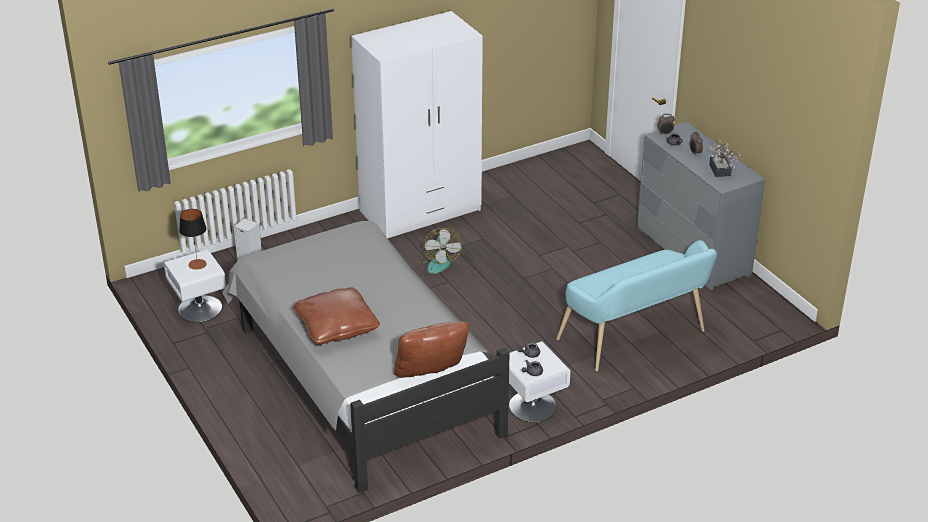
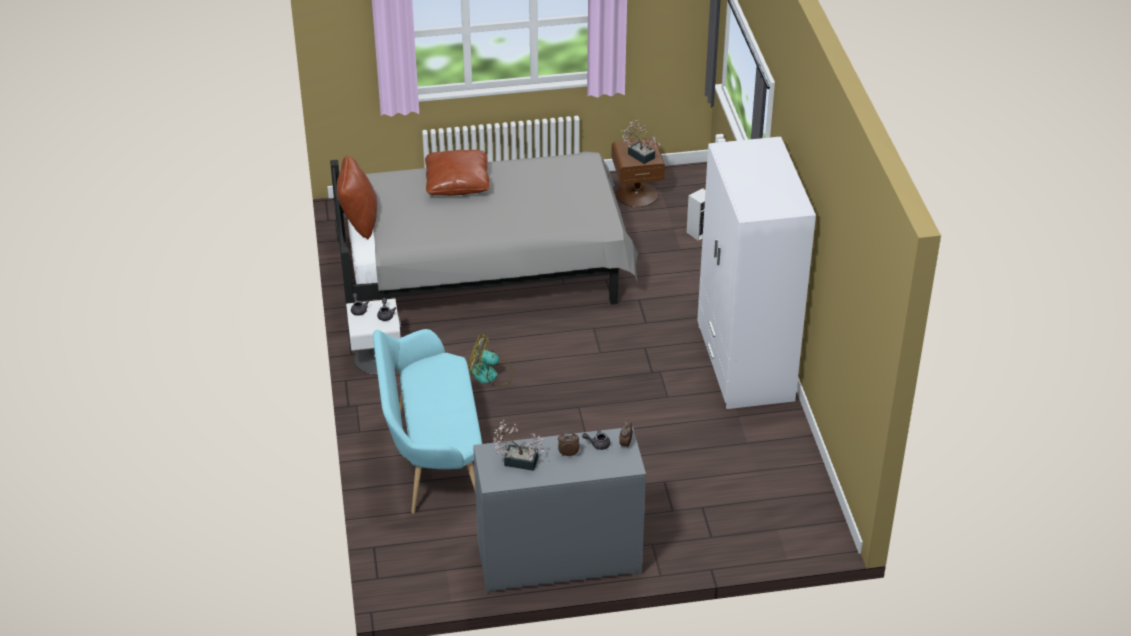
camera: 110 degrees right, 5 degrees up
white nightstand [164,249,226,322] -> brown nightstand [611,138,665,207]
table lamp [179,209,207,270] -> potted plant [621,119,660,164]
fan [415,228,462,274] -> fan moved to [468,334,513,386]

